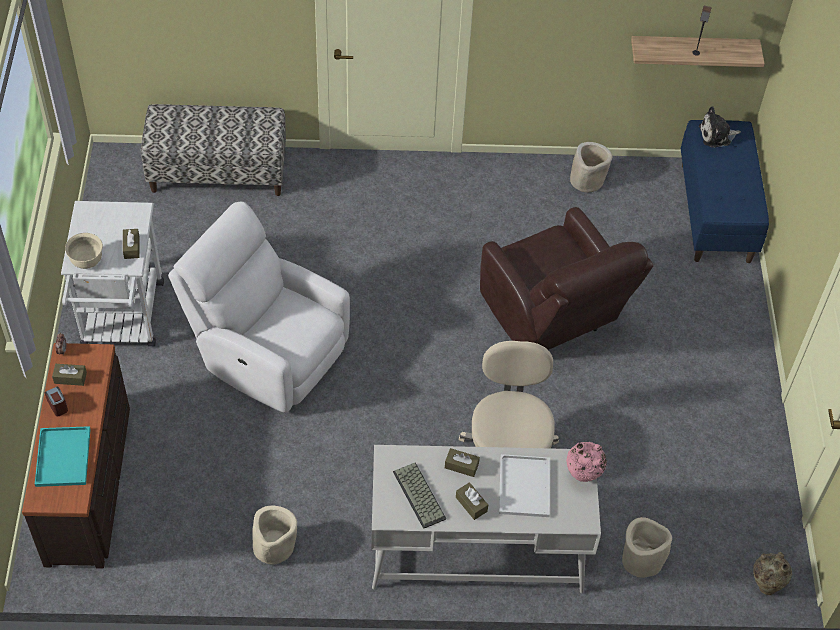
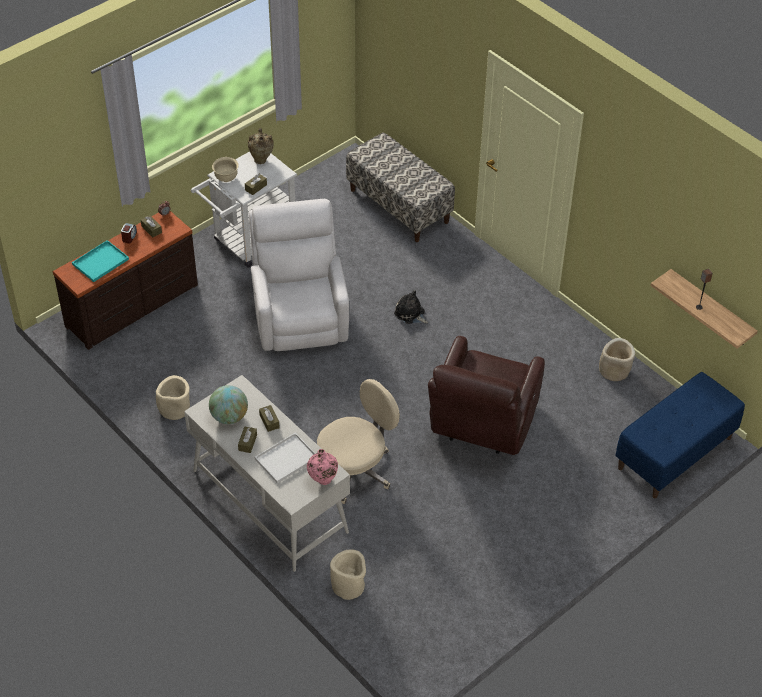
camera: 50 degrees right, 5 degrees down
keyboard [393,463,446,529] -> globe [209,385,248,424]
plush toy [699,106,741,148] -> plush toy moved to [394,290,428,324]
beige vase [753,552,792,595] -> beige vase moved to [248,128,274,164]

